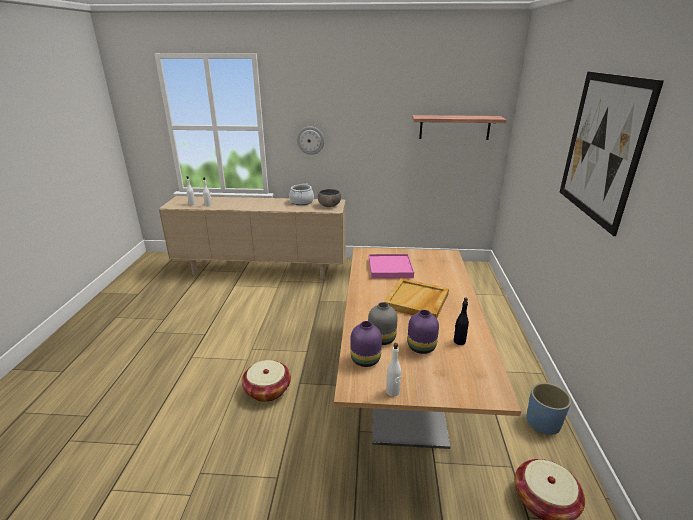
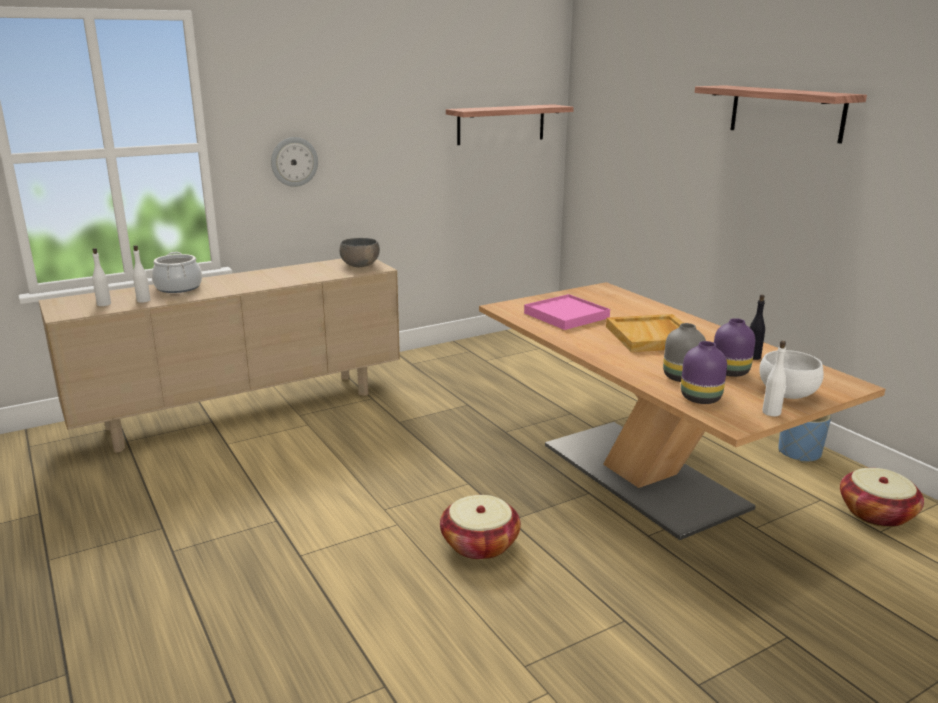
camera: 35 degrees left, 5 degrees down
cooking pot [289,183,314,205] -> cooking pot moved to [152,252,202,293]
picture [560,72,664,236] -> shelf [695,85,867,144]
none -> white bowl [760,350,824,399]

